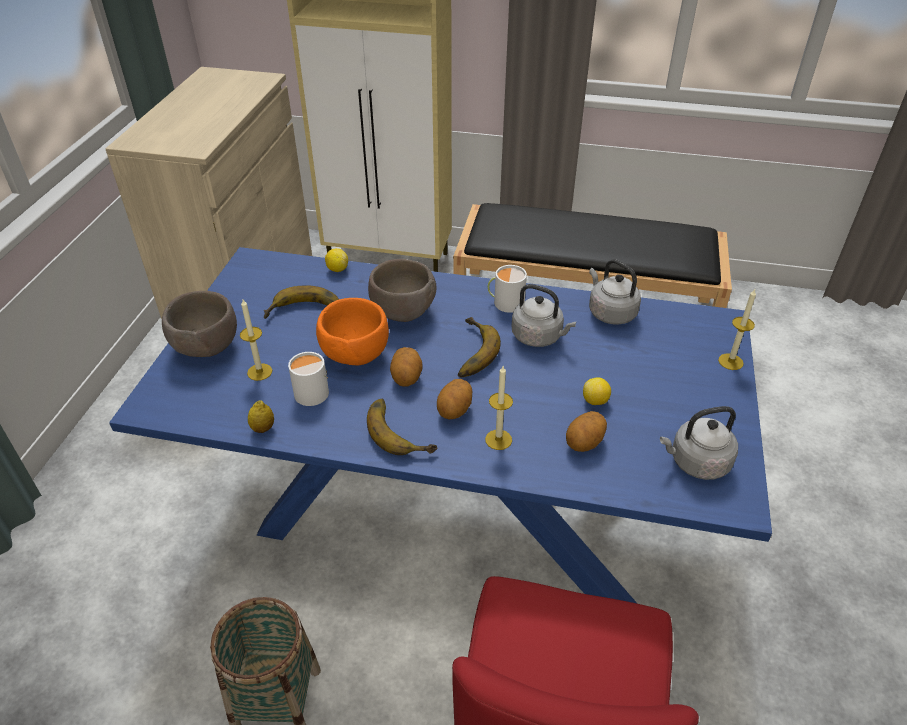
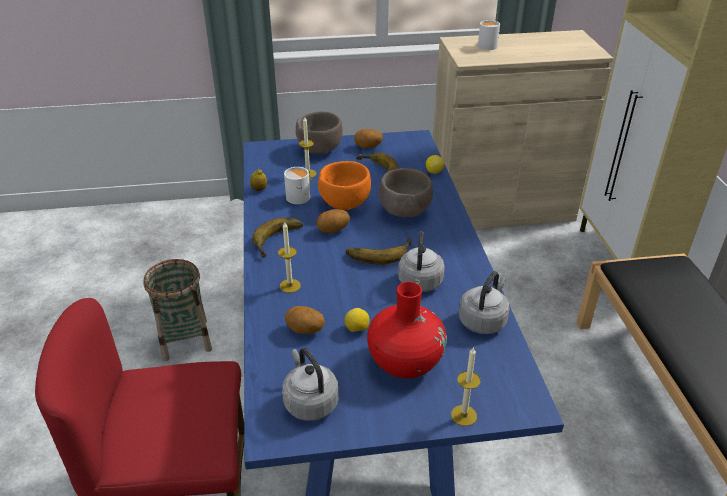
camera: 70 degrees right, 5 degrees down
potato [437,379,472,419] -> potato moved to [354,129,383,149]
white mug [488,265,527,313] -> white mug moved to [478,20,500,50]
none -> red vase [367,282,447,379]

